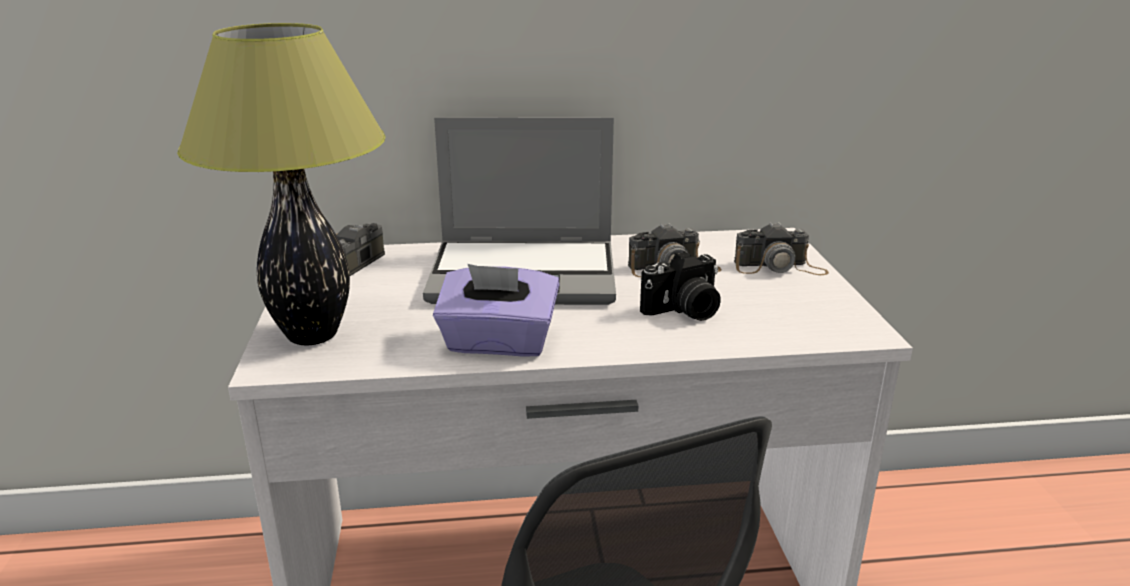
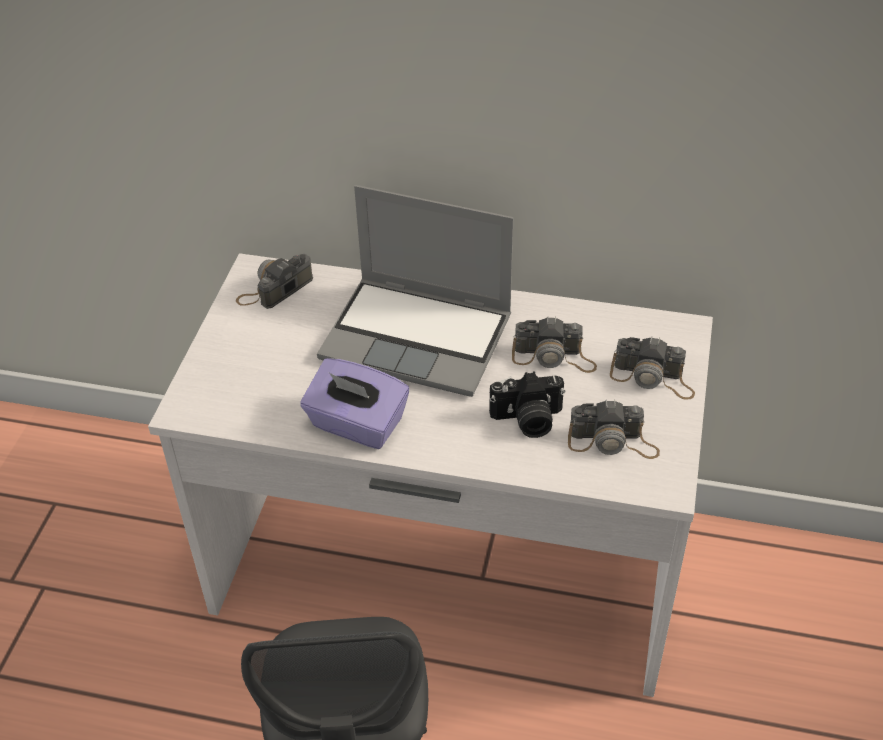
camera: 20 degrees right, 20 degrees up
table lamp [177,23,386,345] -> none
none -> camera [568,400,660,459]

